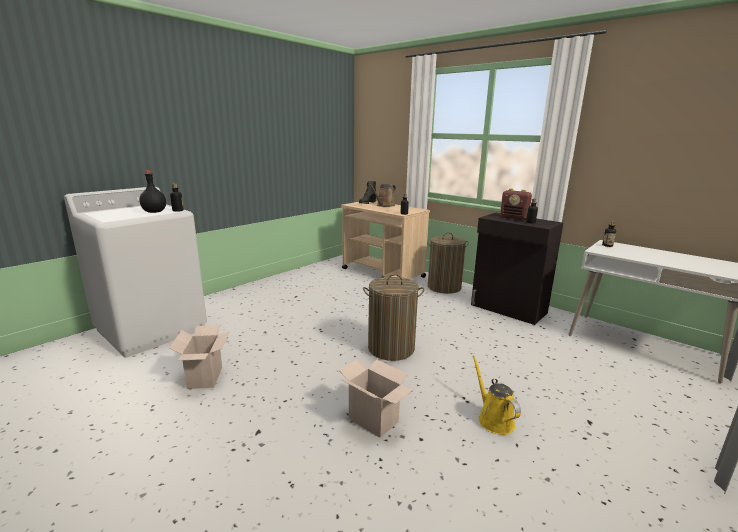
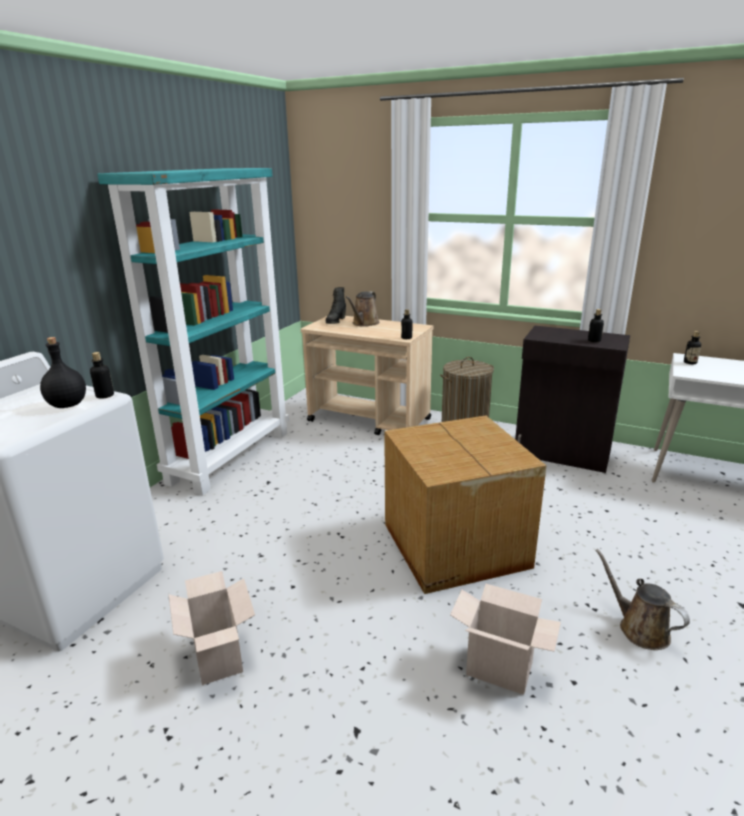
camera: 15 degrees left, 5 degrees up
laundry basket [363,274,424,361] -> cardboard box [384,416,546,594]
yellow watering can [472,356,521,435] -> brown watering can [595,549,690,650]
radio [500,188,532,219] -> none
none -> turquoise bookcase [97,168,289,496]

